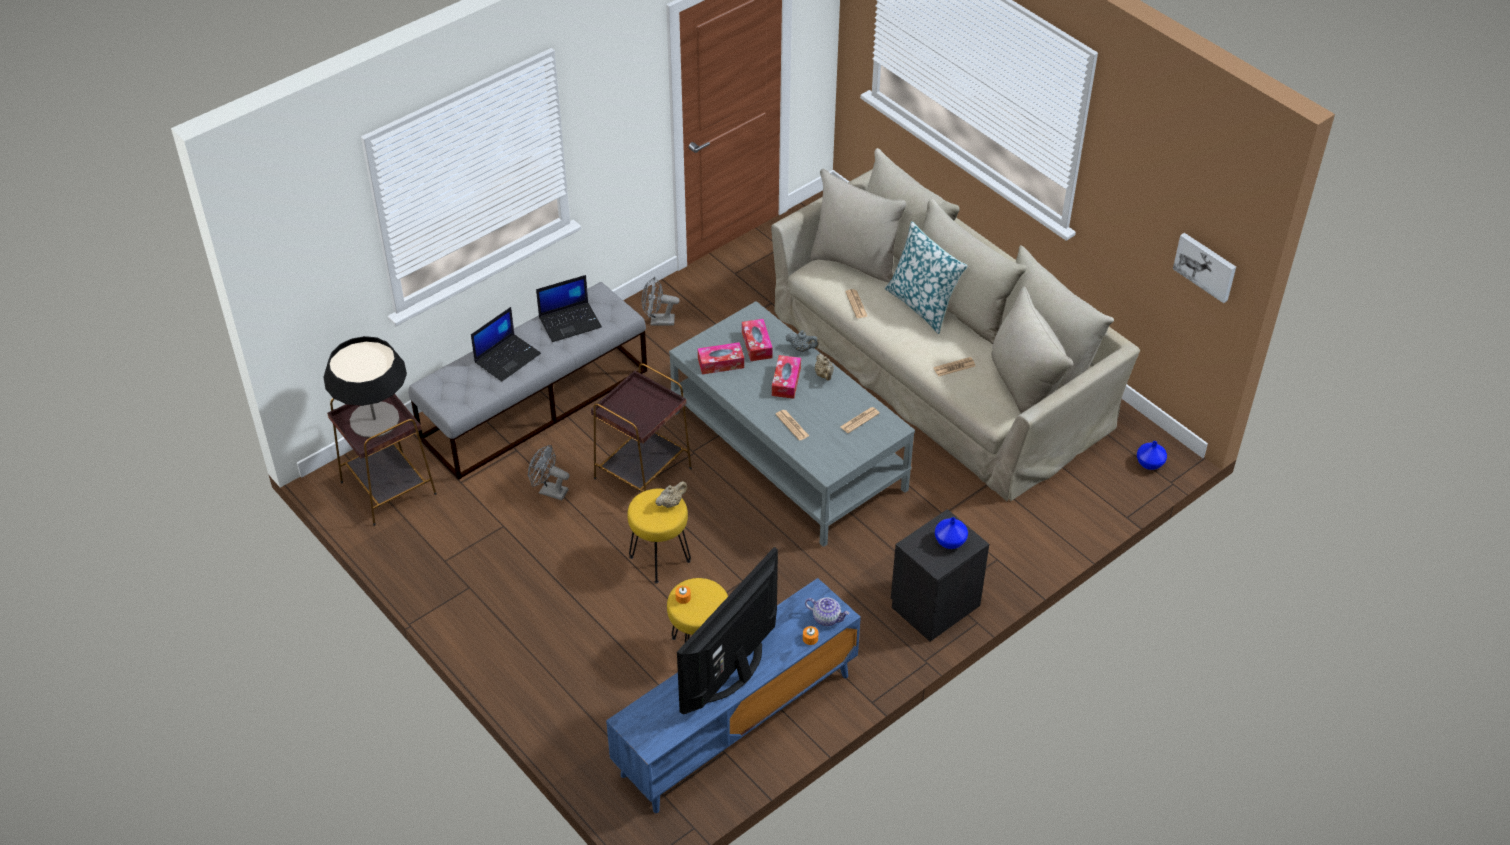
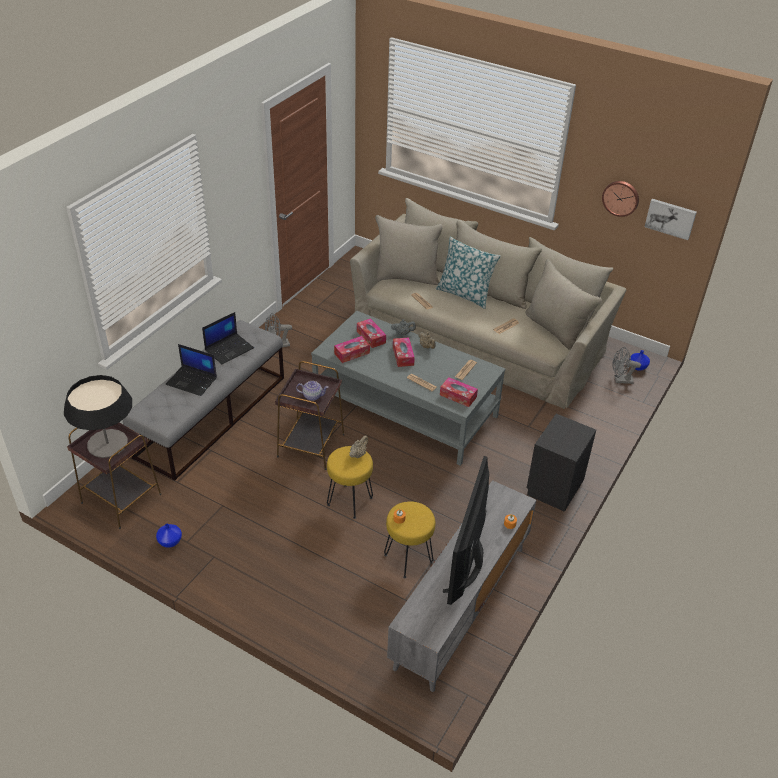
camera: 20 degrees left, 5 degrees down
laptop [471,307,541,382] -> laptop turned 90 degrees clockwise [166,344,217,396]
grey fan [528,445,569,500] -> grey fan moved to [612,347,641,384]
blue tv stand [606,578,861,813] -> grey tv stand [387,480,536,692]
teapot [805,597,850,626] -> teapot moved to [296,381,329,401]
blue vase [935,517,968,549] -> blue vase moved to [156,523,182,548]
none -> tissue box [440,377,478,407]
none -> wall clock [602,181,639,217]

